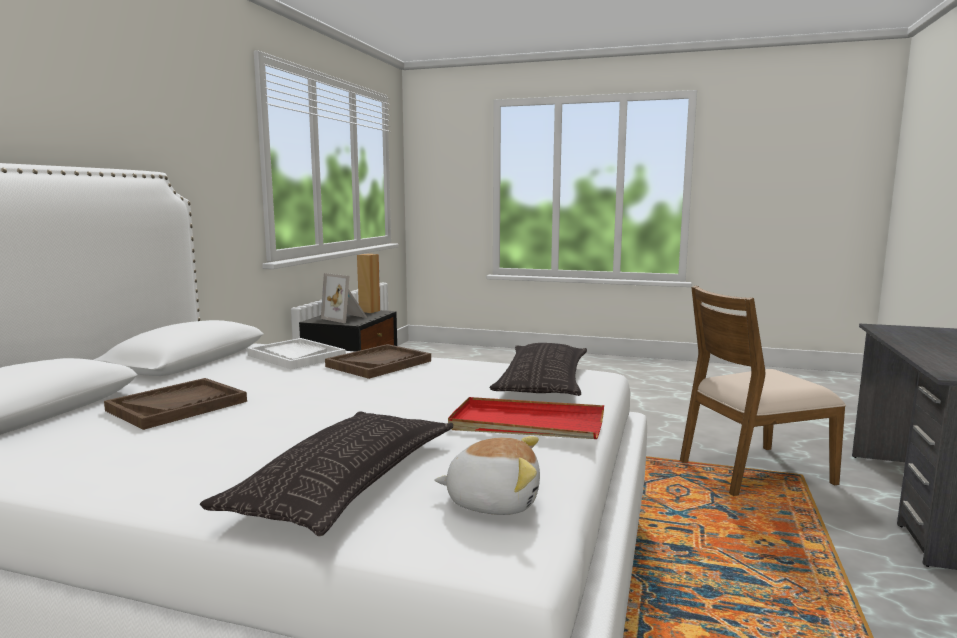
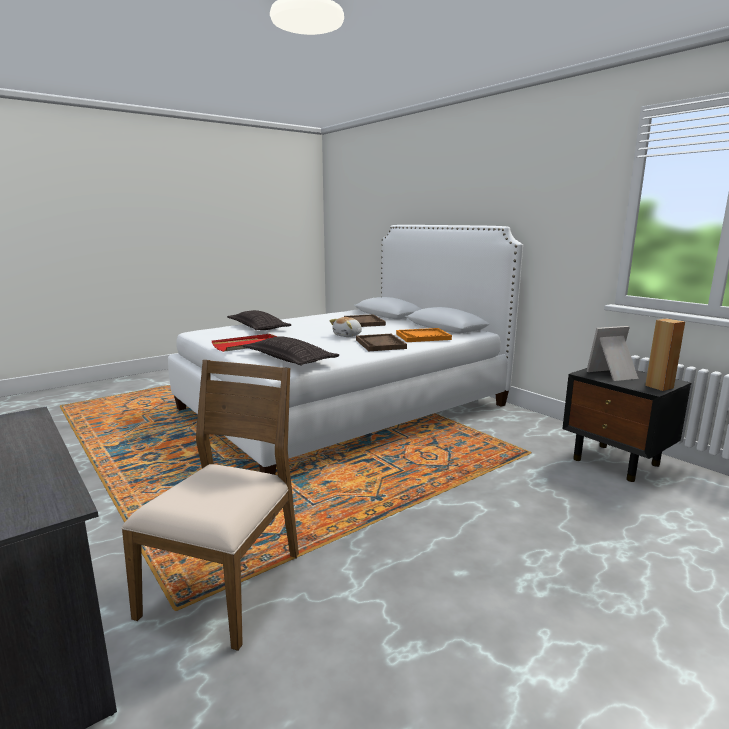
camera: 125 degrees right, 5 degrees up
white tray [247,338,346,369] -> orange tray [396,328,452,342]
plush toy [434,436,540,515] -> plush toy moved to [329,317,362,337]

